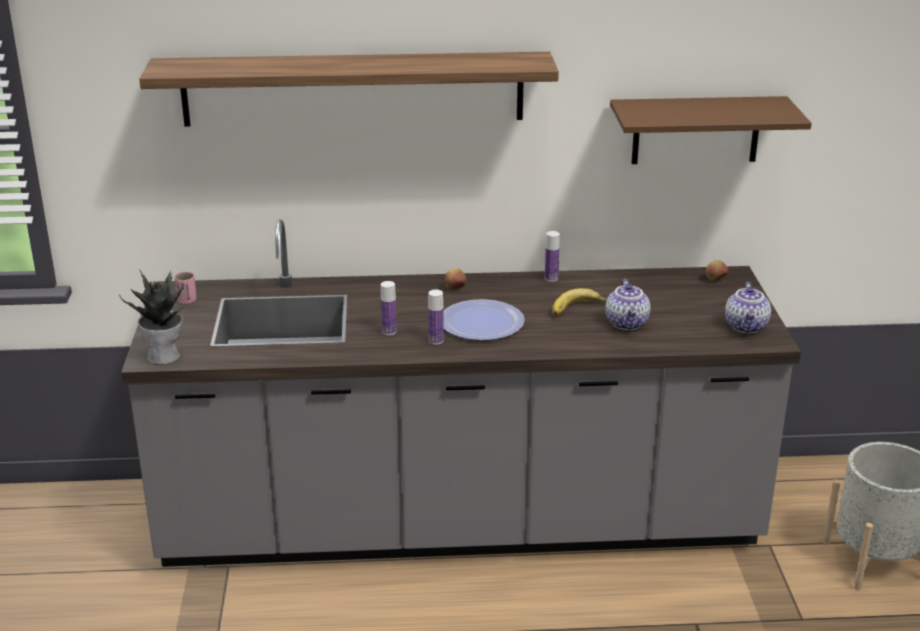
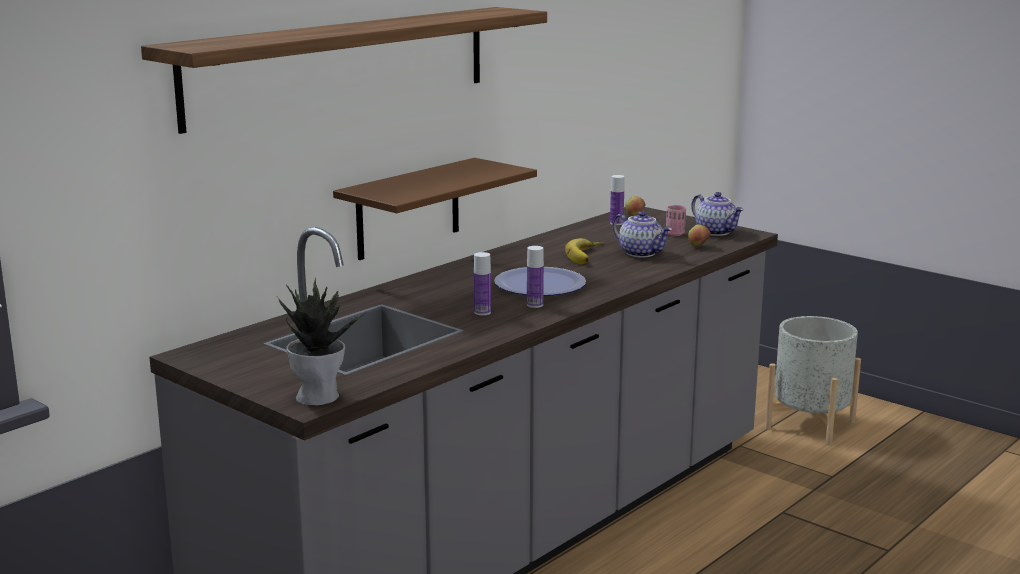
camera: 45 degrees left, 10 degrees down
pink cup [174,272,197,304] -> pink cup moved to [666,205,686,236]
apple [445,268,466,289] -> apple moved to [688,224,711,247]
bottle [545,231,560,282] -> bottle moved to [610,175,624,225]
brown shelf [610,96,812,164] -> brown shelf moved to [333,158,537,260]

